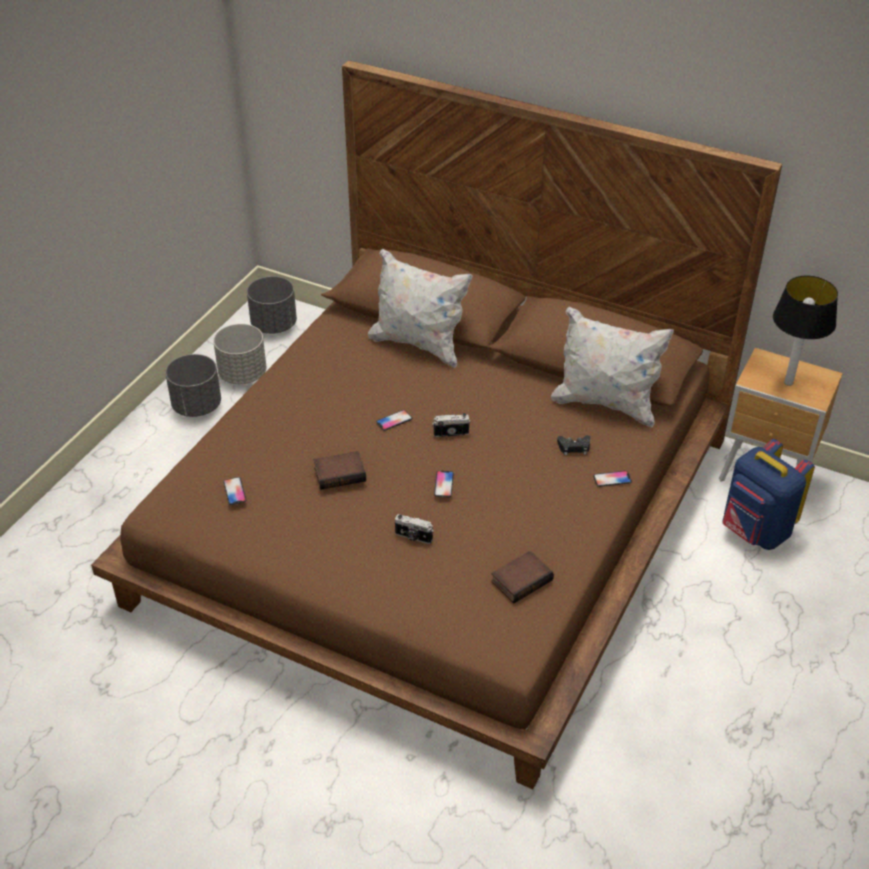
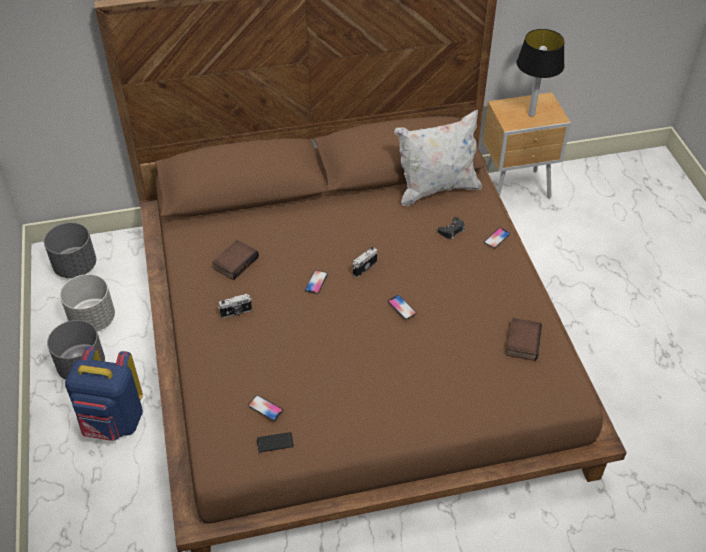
camera: 40 degrees left, 5 degrees up
book [313,451,366,490] -> book moved to [212,240,259,280]
white pillow [368,248,473,368] -> none
camera [394,514,434,544] -> camera moved to [218,294,252,318]
blue backpack [722,439,815,550] -> blue backpack moved to [65,346,143,441]
none -> phone [257,432,294,452]

